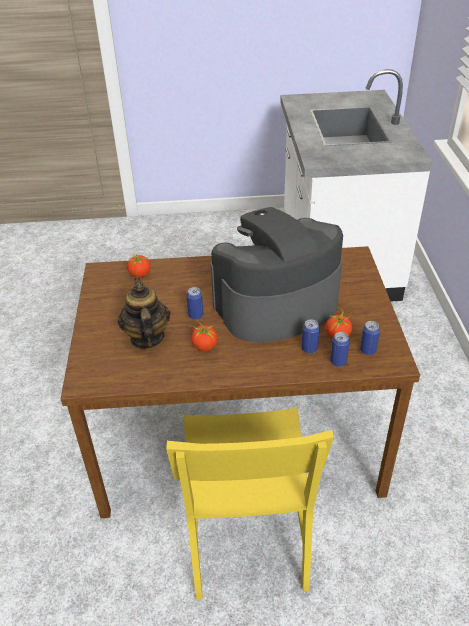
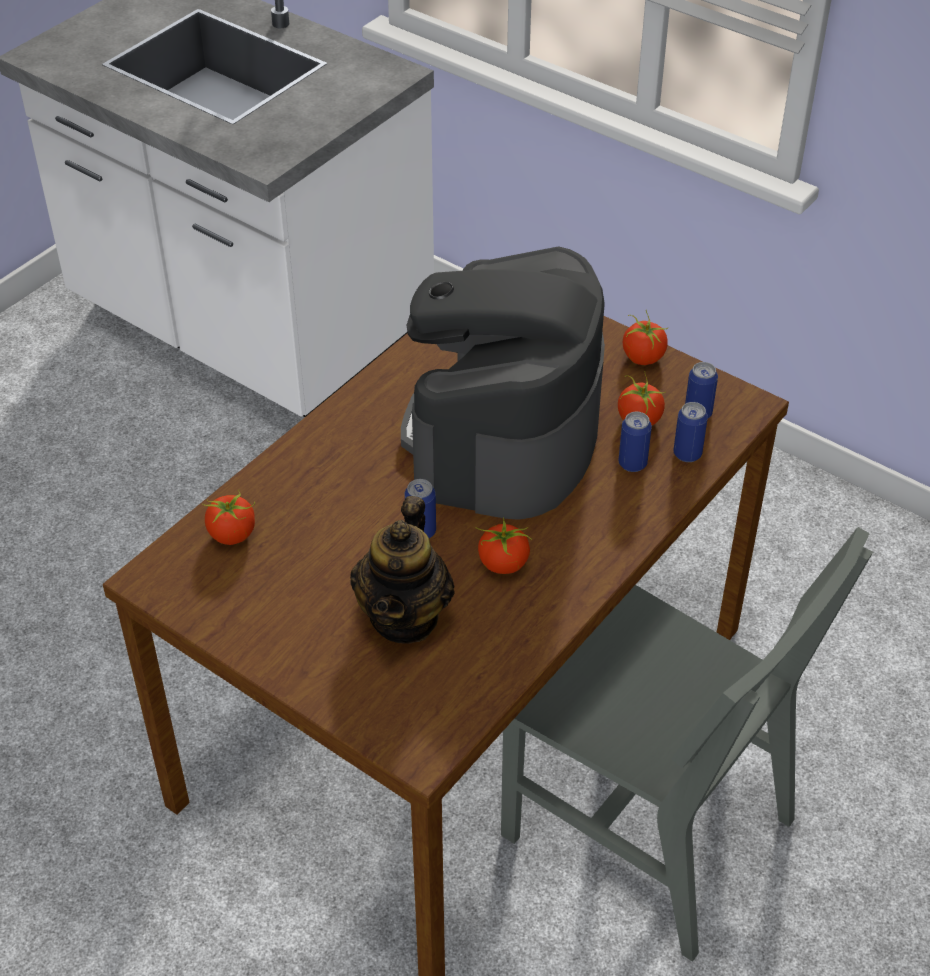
camera: 50 degrees left, 5 degrees up
teapot [118,277,170,349] -> teapot turned 105 degrees counterclockwise [350,496,454,644]
yellow chair [166,407,334,600] -> grey chair [501,527,873,962]
none -> tomato [623,309,668,365]

